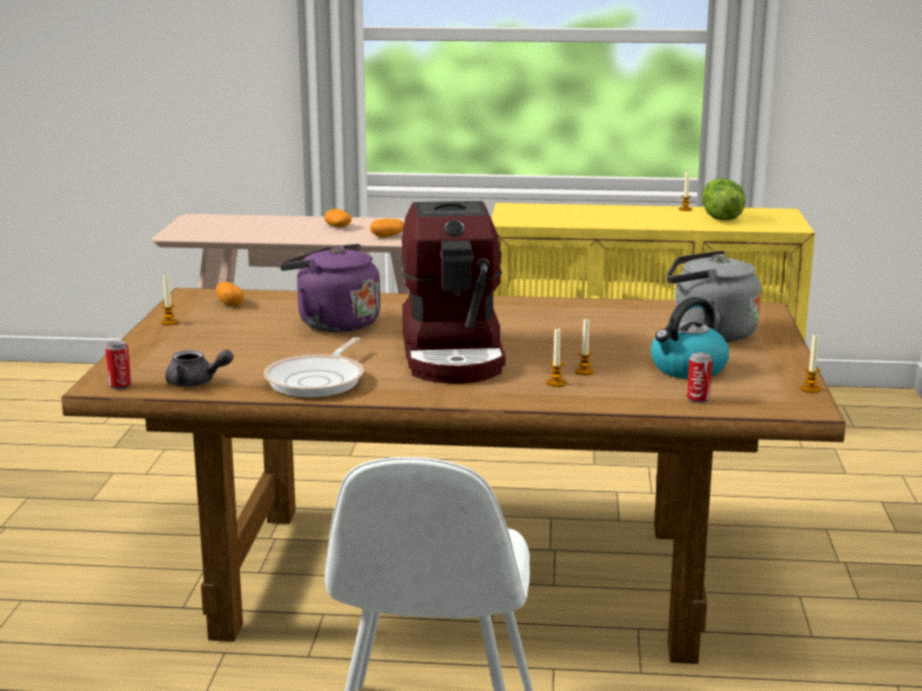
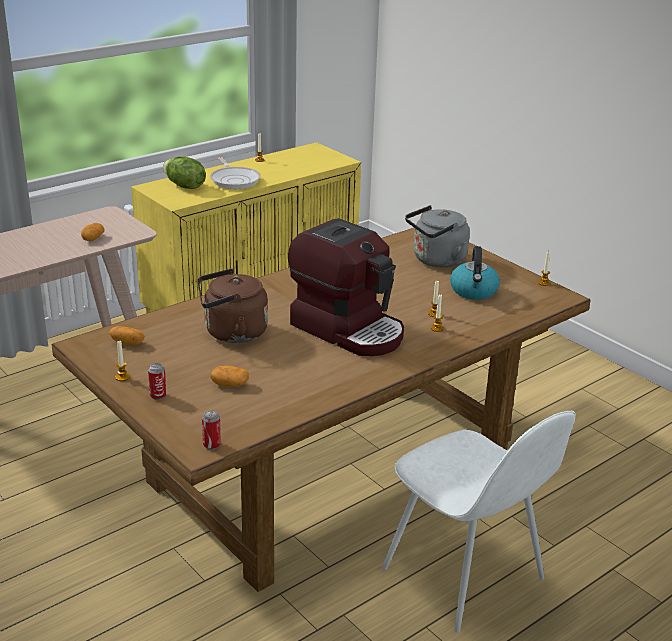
camera: 45 degrees left, 10 degrees up
grey teapot [165,350,233,387] -> none
frying pan [264,337,364,398] -> frying pan moved to [210,157,261,189]
purple kettle [280,244,380,332] -> brown kettle [197,268,268,343]
potato [324,209,351,227] -> potato moved to [210,366,249,386]
can [687,352,712,403] -> can moved to [148,363,167,400]
lettuce [702,178,746,221] -> lettuce moved to [163,156,206,189]

